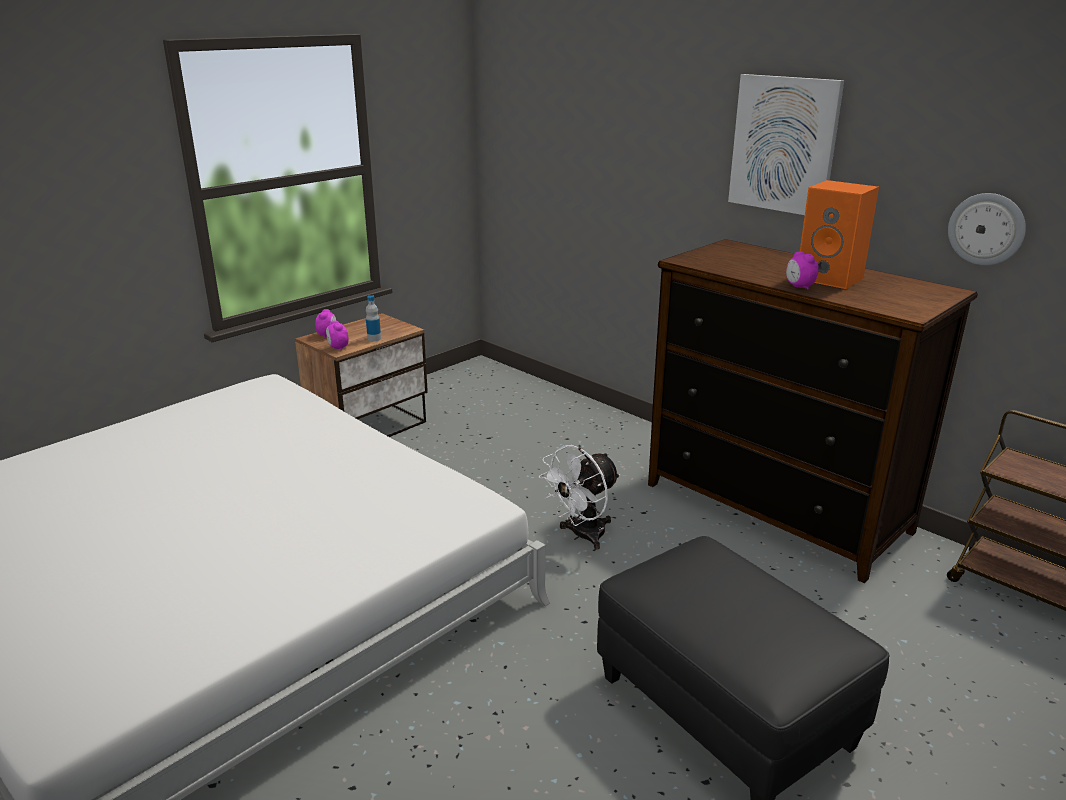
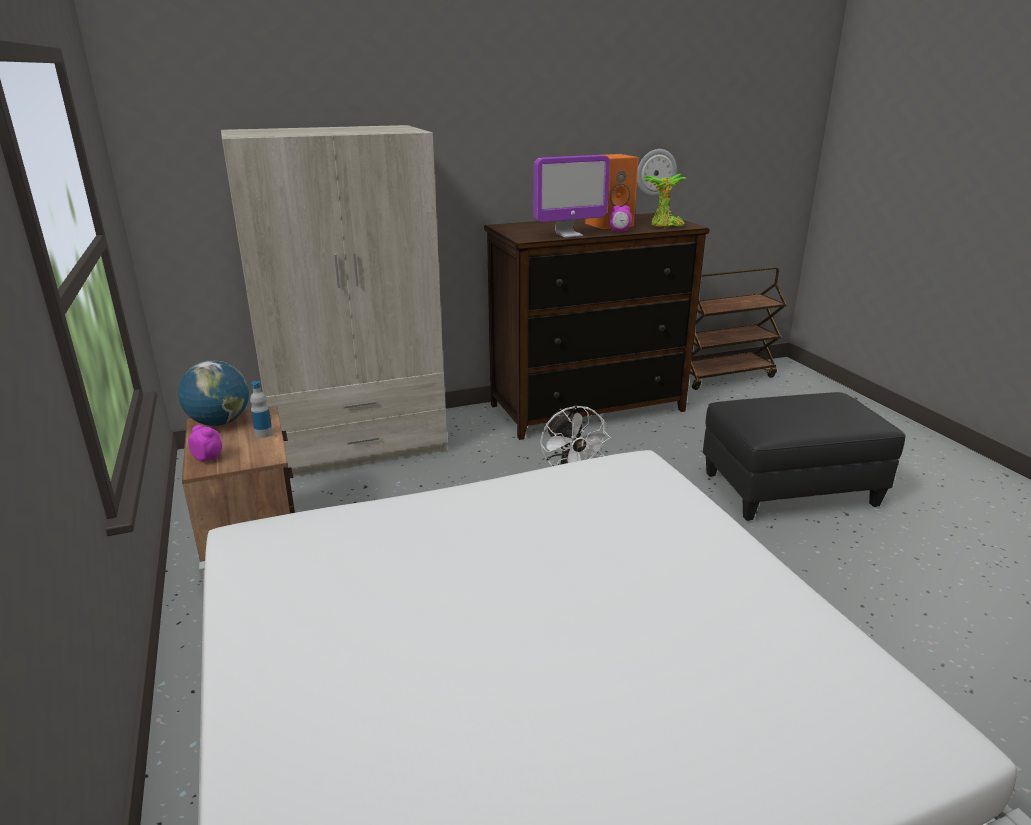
camera: 65 degrees left, 0 degrees up
alarm clock [326,321,348,350] -> none
picture [728,74,844,215] -> none
none -> globe [178,360,249,426]
none -> beige wardrobe [221,125,447,477]
none -> monitor [533,155,610,238]
none -> potted plant [643,174,687,228]

